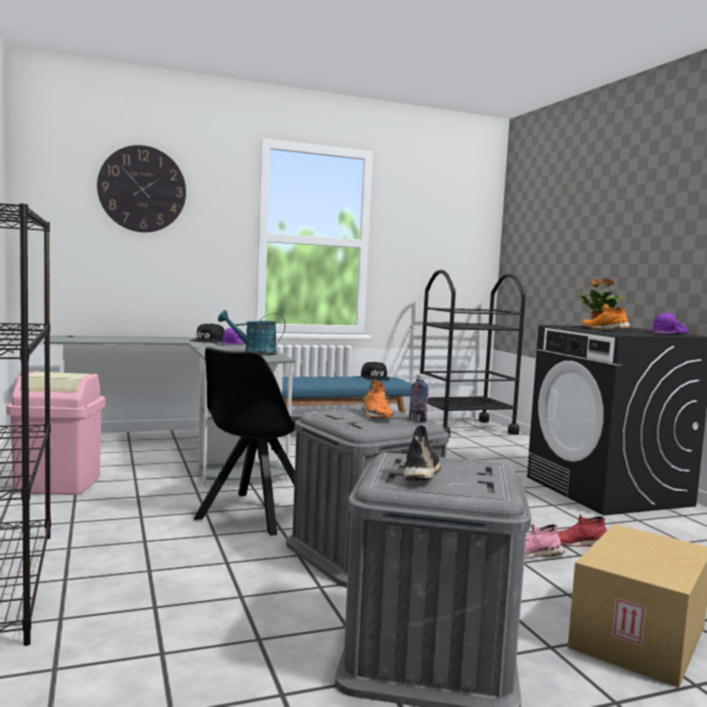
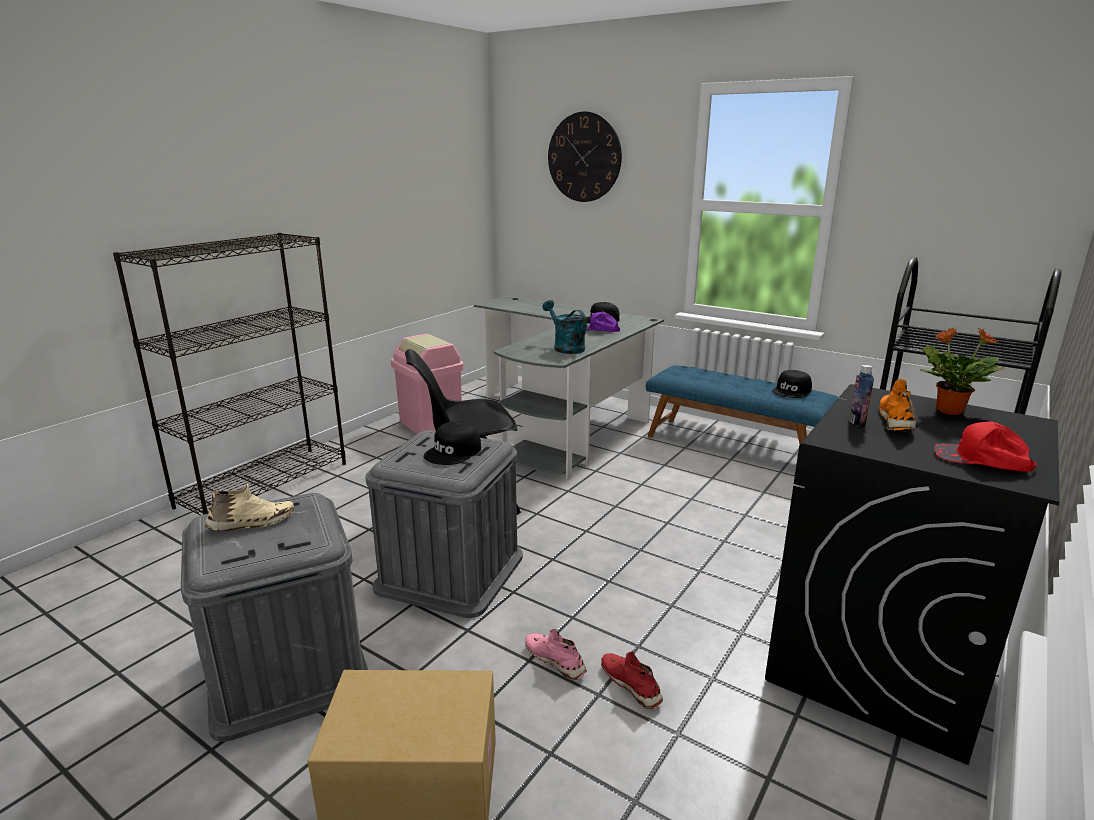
camera: 55 degrees right, 15 degrees up
orange shoe [362,380,393,419] -> black cap [424,421,481,465]
black shoe [403,426,441,481] -> beige shoe [204,483,294,531]
bottle [409,374,429,423] -> bottle moved to [849,365,874,426]
purple cap [643,312,688,334] -> red cap [934,421,1037,472]

